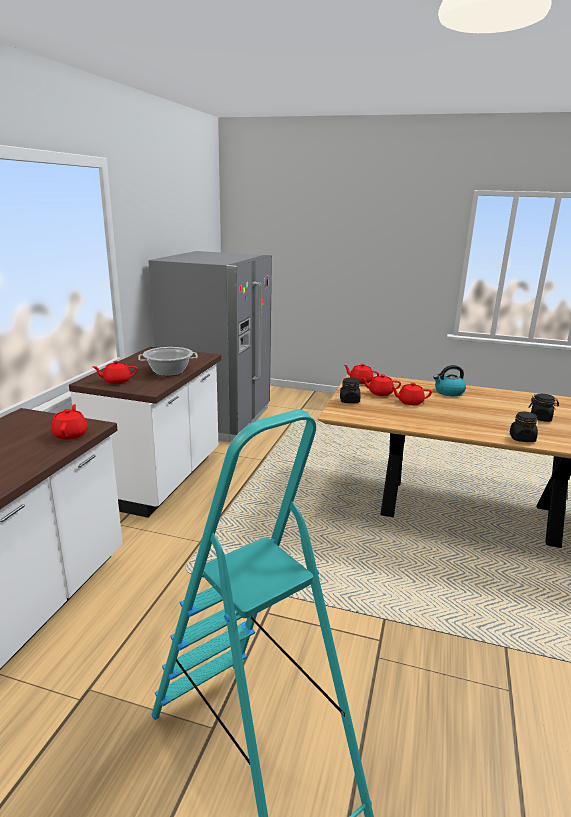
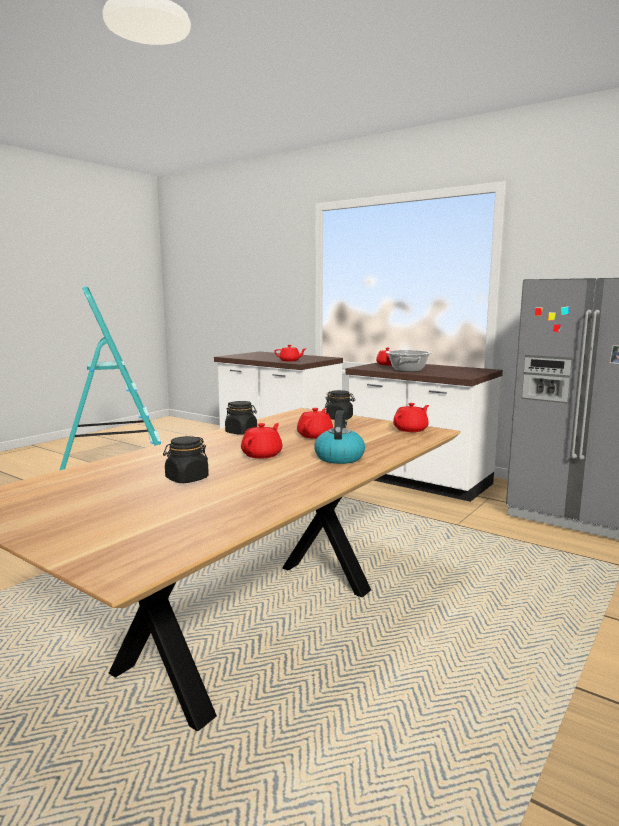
camera: 110 degrees right, 10 degrees down
red teapot [361,374,401,396] -> red teapot moved to [241,423,283,459]
black jar [509,411,538,442] -> black jar moved to [225,401,257,435]

